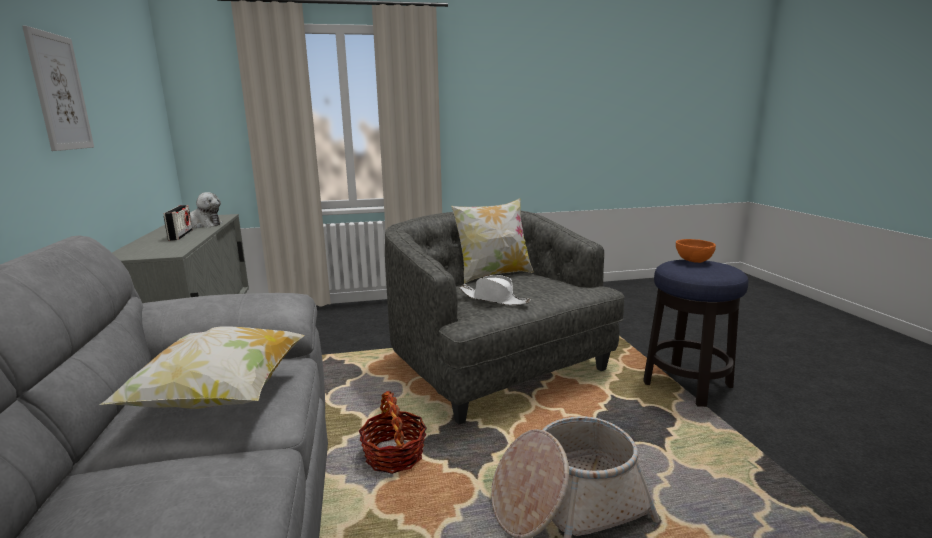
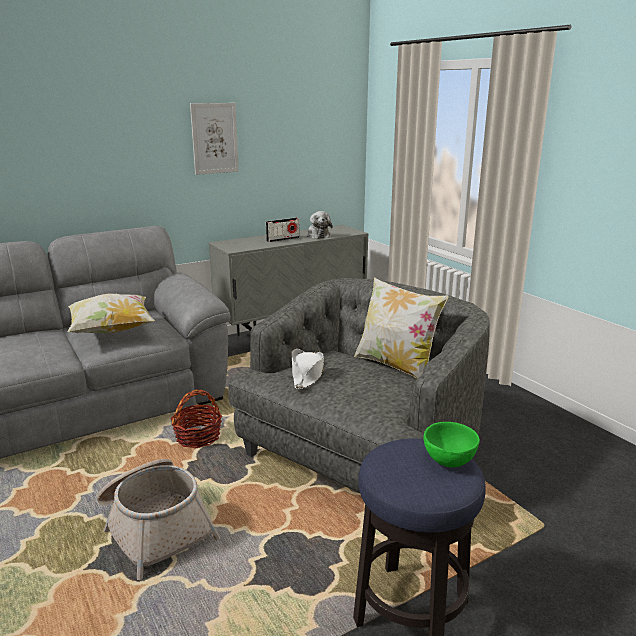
camera: 70 degrees right, 5 degrees up
orange bowl [676,239,716,263] -> green bowl [424,422,480,468]

